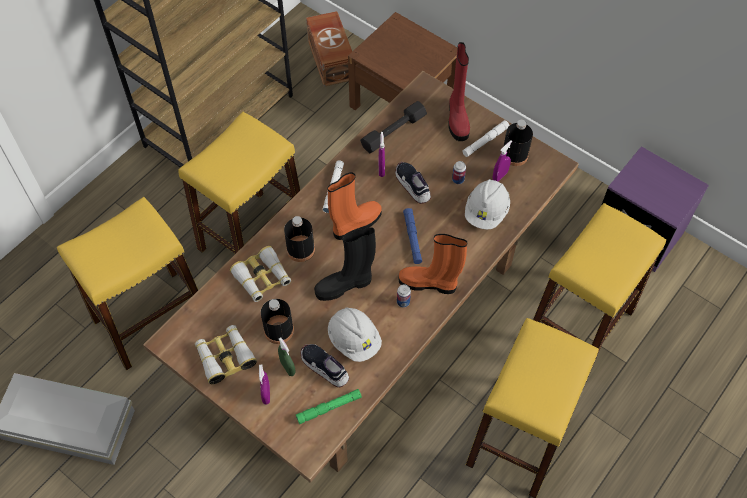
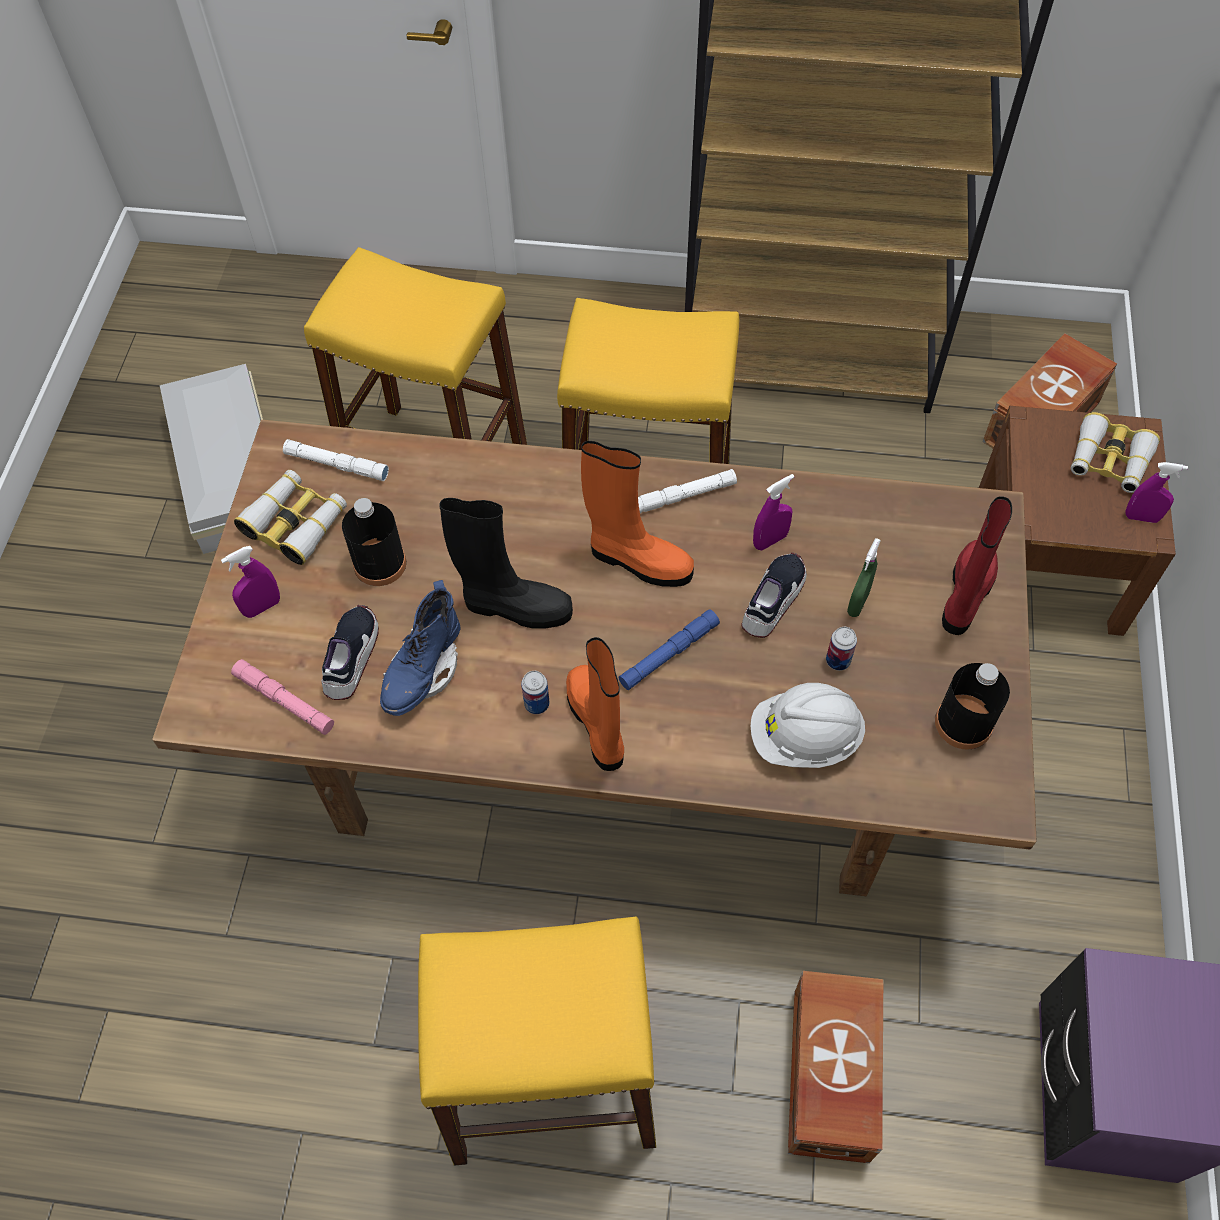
camera: 60 degrees right, 0 degrees up
binoculars [230,246,291,302] -> binoculars moved to [1071,412,1160,493]
green spray bottle [278,338,296,376] -> green spray bottle moved to [847,538,881,617]
black bottle [284,216,315,262] -> none
green flashlight [296,389,362,424] -> pink flashlight [231,659,334,735]
black boot [314,227,376,301] -> black boot turned 150 degrees clockwise [439,498,573,629]
white hard hat [328,307,382,362] -> blue boot [380,580,460,716]
black dumbbell [360,101,427,153] -> none
red boot [448,42,470,141] -> red boot turned 150 degrees clockwise [942,496,1012,635]
white flashlight [462,120,510,157] -> white flashlight moved to [283,439,389,481]
purple spray bottle [493,140,512,181] -> purple spray bottle moved to [1125,462,1188,523]
yellow stool [533,203,666,360] -> brown storage box [788,971,883,1163]

